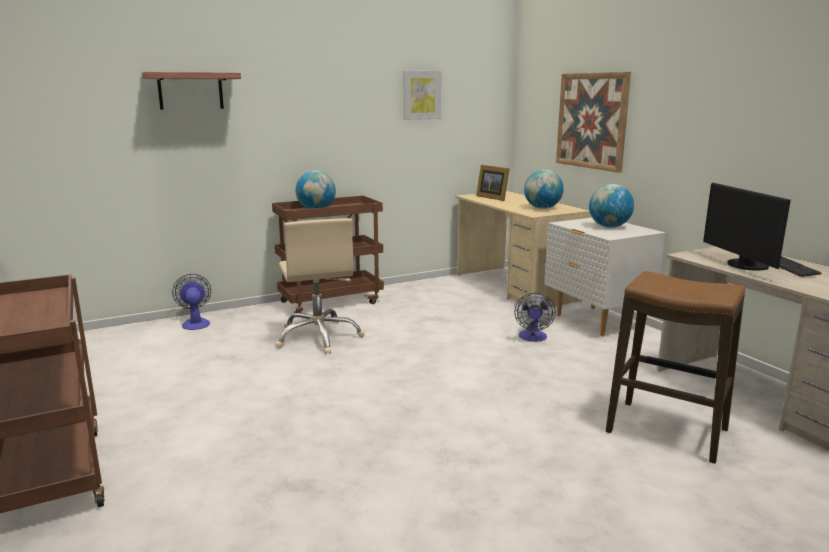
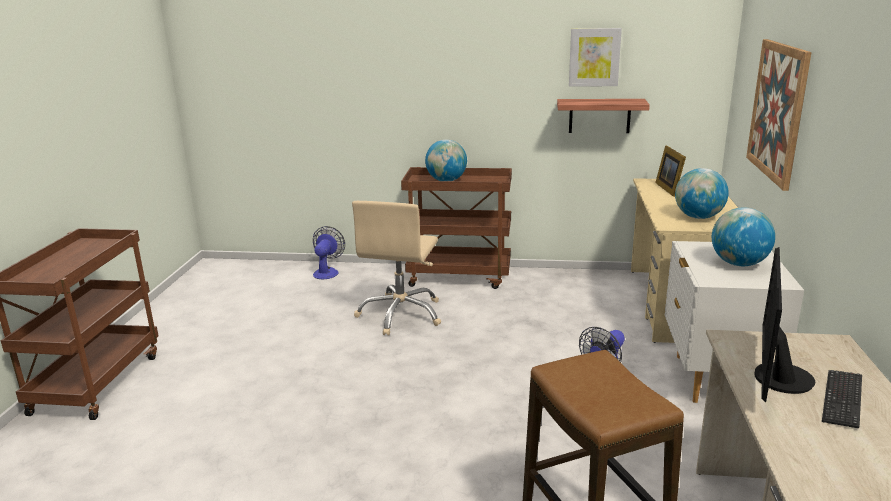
camera: 35 degrees right, 5 degrees up
shelf [142,72,241,110] -> shelf moved to [557,99,650,133]

